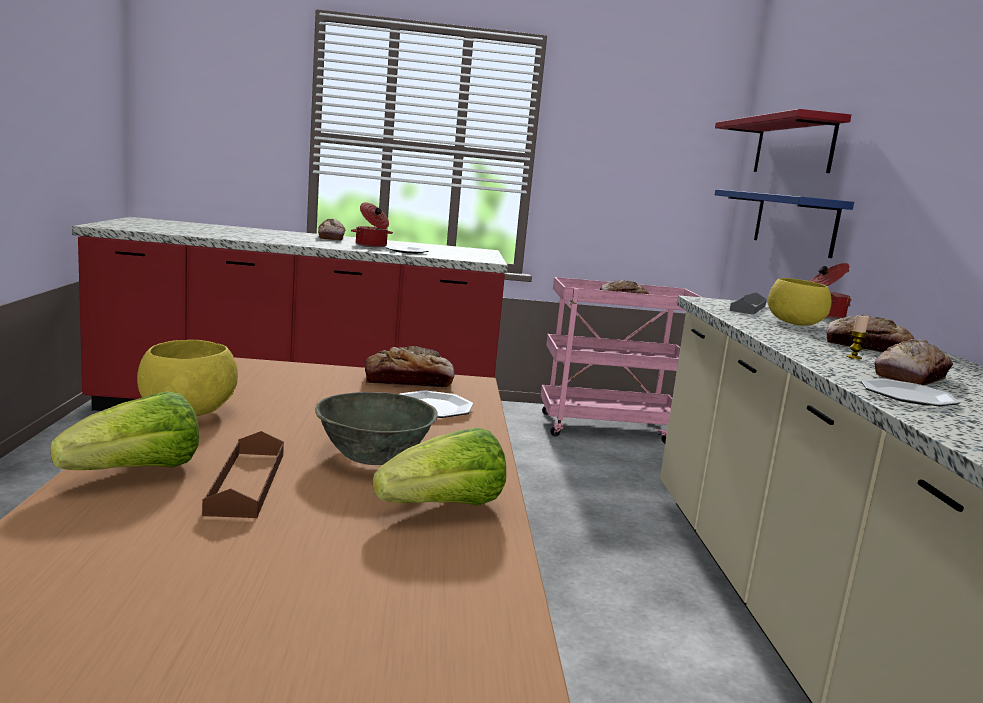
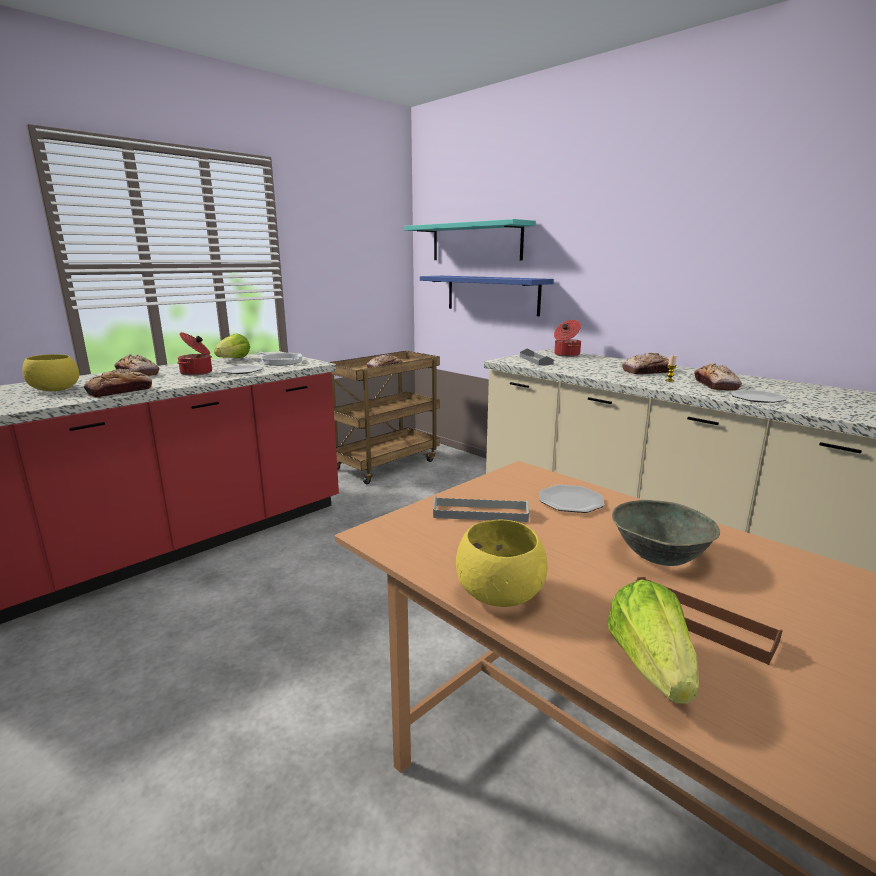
camera: 40 degrees left, 5 degrees up
bread [365,346,455,387] -> bread moved to [84,369,152,398]
lettuce [373,427,506,505] -> lettuce moved to [214,333,250,358]
pink cart [540,277,701,444] -> brown cart [329,351,440,484]
red shelf [715,109,851,173] -> turquoise shelf [404,219,536,260]
yellow bowl [768,278,832,326] -> yellow bowl moved to [22,354,79,391]
none -> frying pan [257,351,302,366]
none -> grey tray [433,497,529,522]

